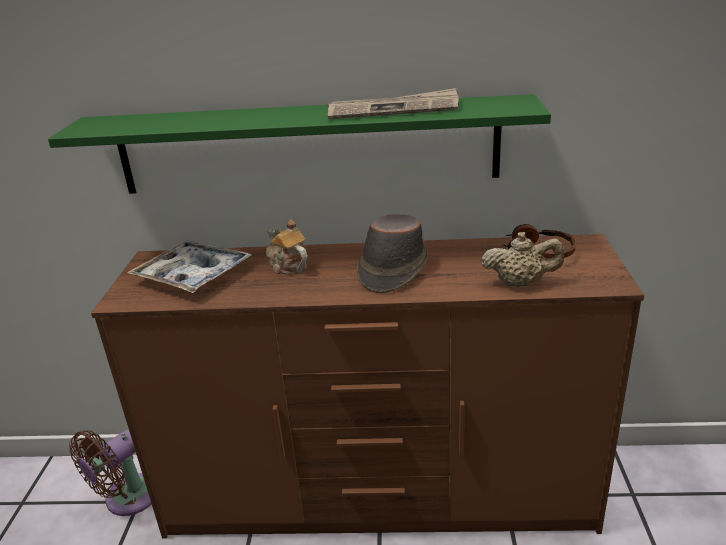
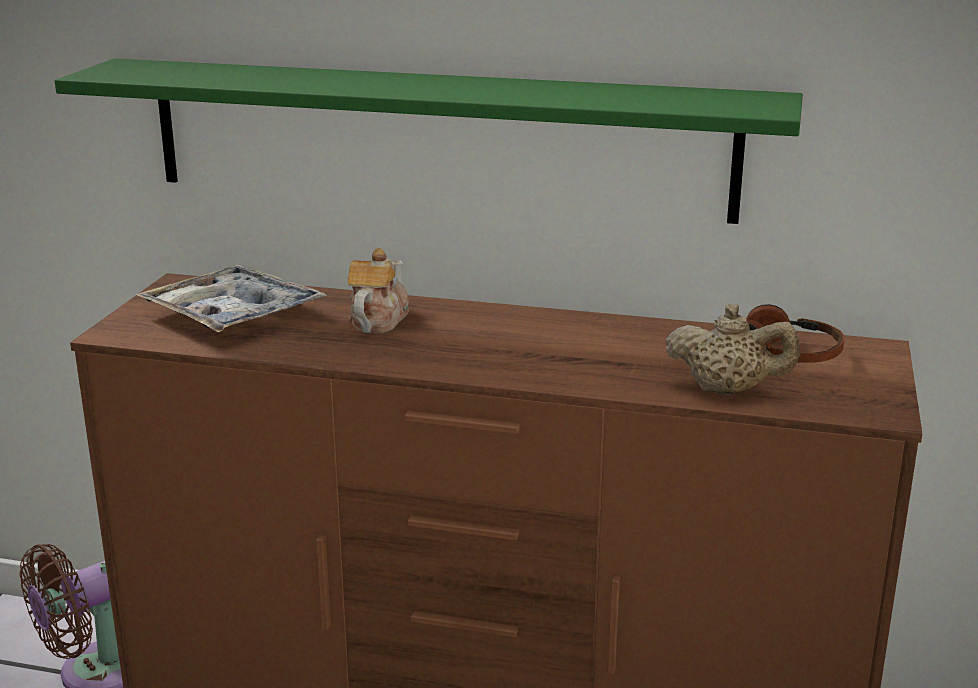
camera: 10 degrees right, 5 degrees down
teapot [266,219,307,275] -> teapot turned 45 degrees clockwise [348,248,409,333]
newspaper [328,88,459,119] -> none
brown hat [357,214,428,293] -> none

